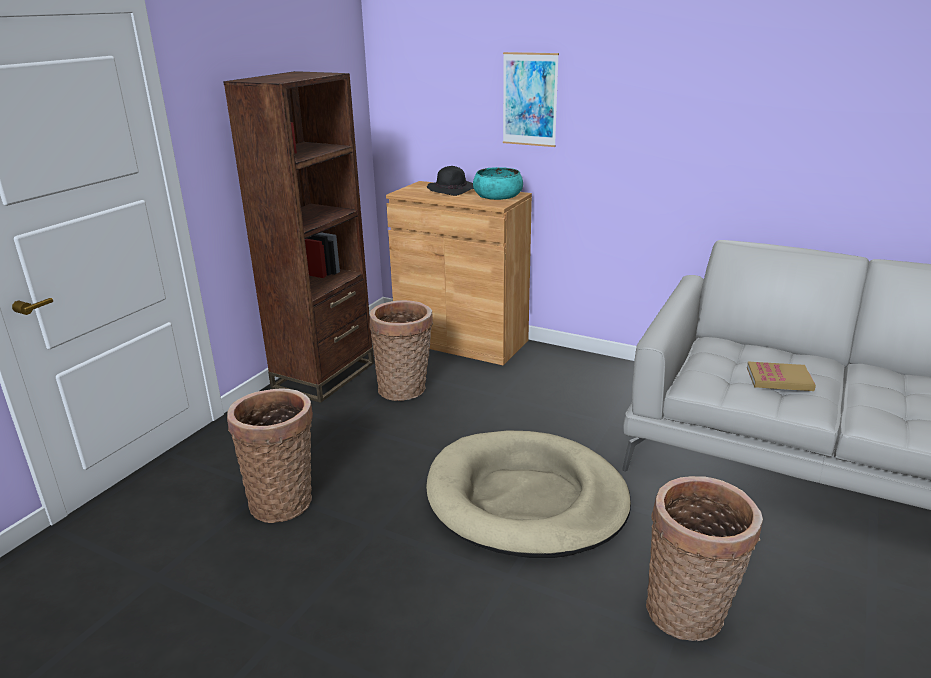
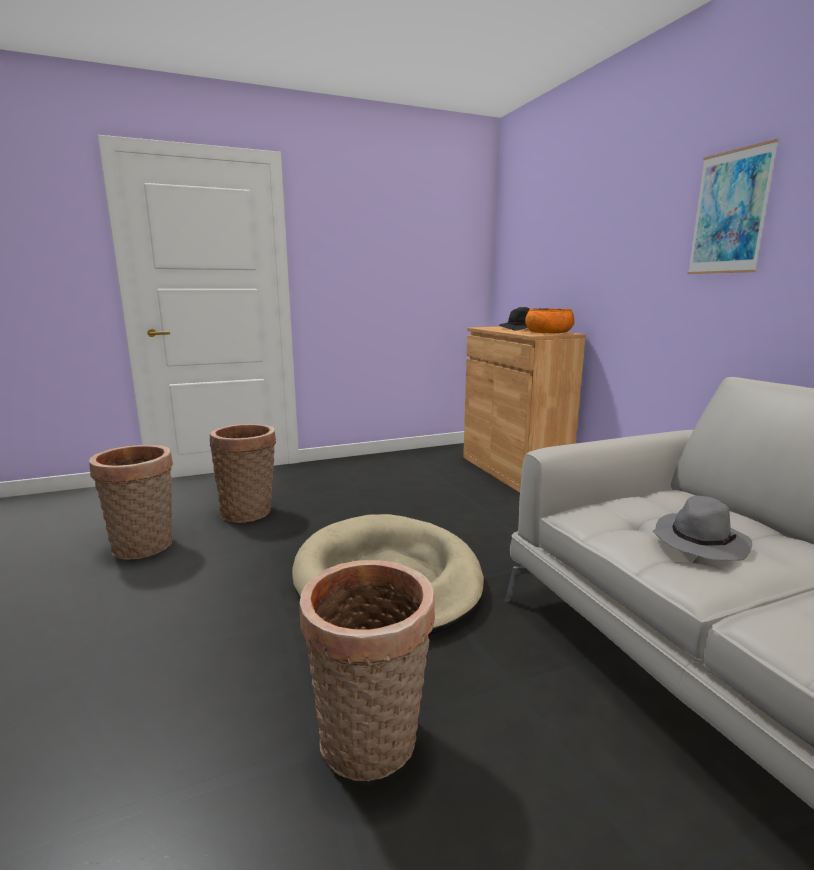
camera: 40 degrees right, 10 degrees down
brown bookcase [223,71,374,403] -> none
basket [369,300,433,401] -> basket moved to [89,445,173,560]
turquoise bowl [473,167,523,200] -> orange bowl [525,308,575,333]
picture [503,52,559,147] -> picture moved to [687,139,779,274]
book [747,362,816,391] -> grey hat [653,495,752,561]

